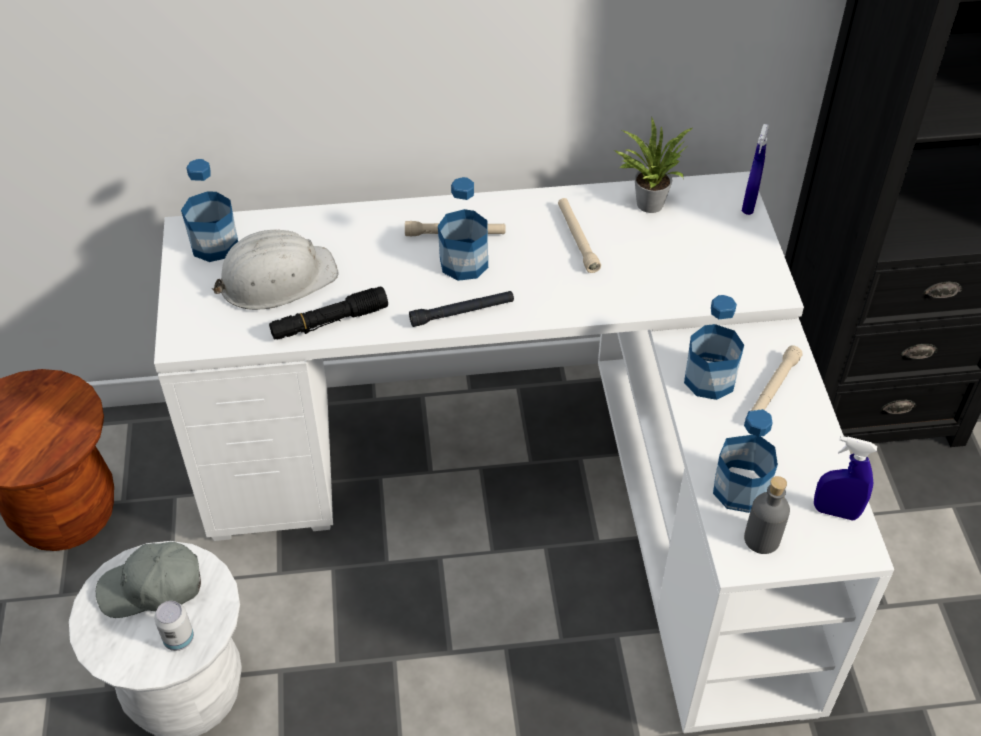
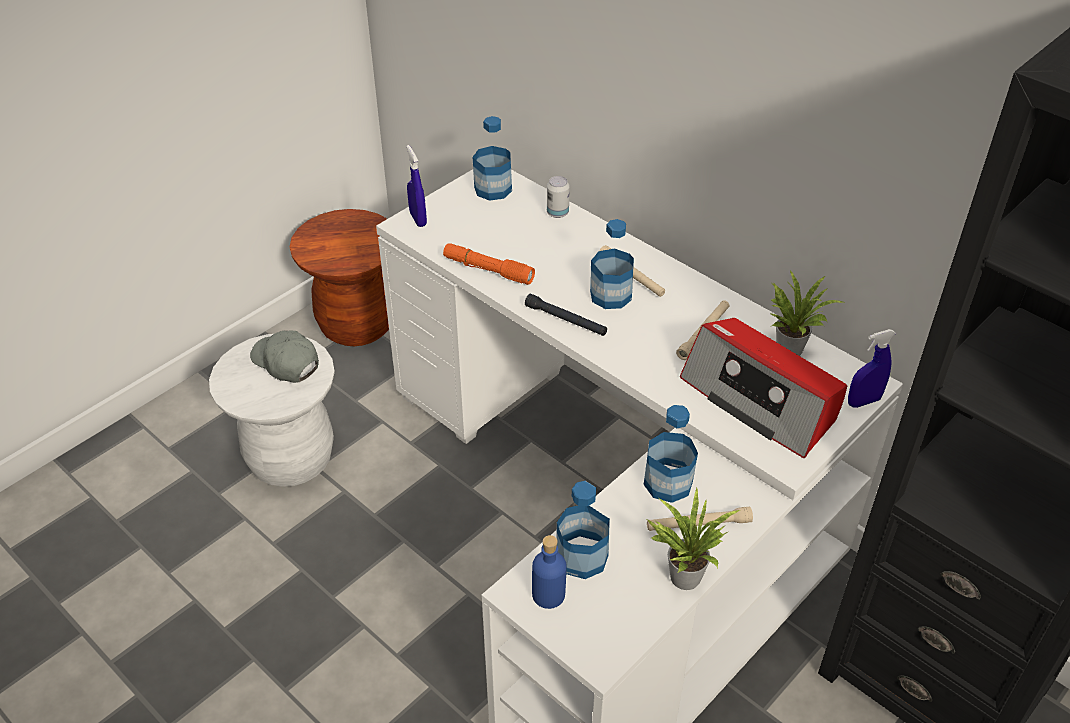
camera: 50 degrees right, 5 degrees down
can [154,601,194,651] -> can moved to [547,176,570,218]
white hard hat [212,230,338,310] -> none
black flashlight [269,287,388,340] -> orange flashlight [443,243,535,285]
grey bottle [744,476,790,554] -> blue bottle [532,535,567,609]
blue spray bottle [814,436,877,521] -> blue spray bottle moved to [407,145,427,227]
none -> potted plant [647,488,739,590]
none -> radio [680,318,847,458]

